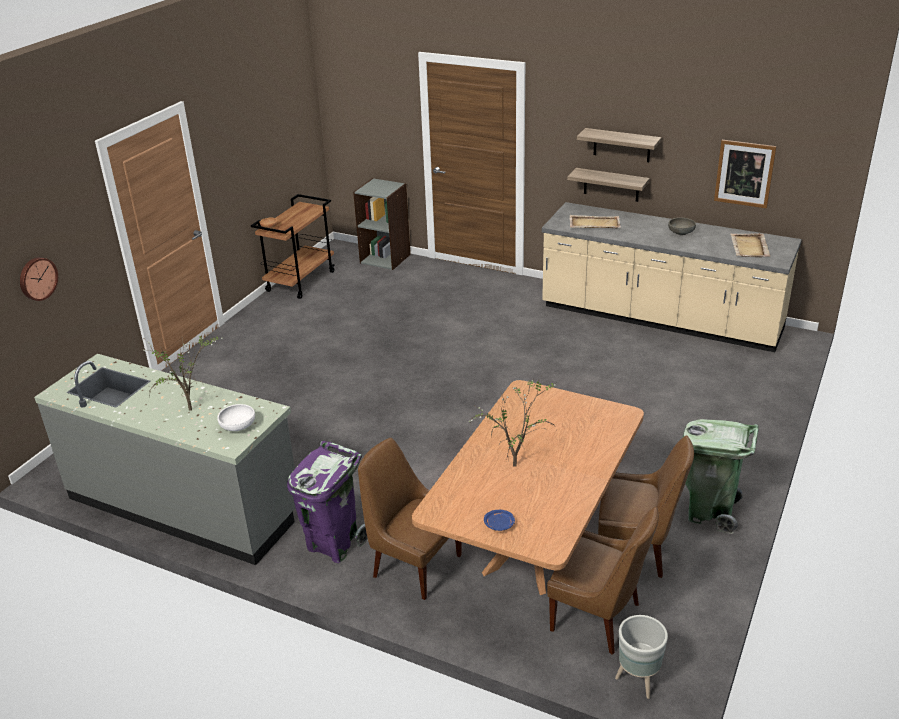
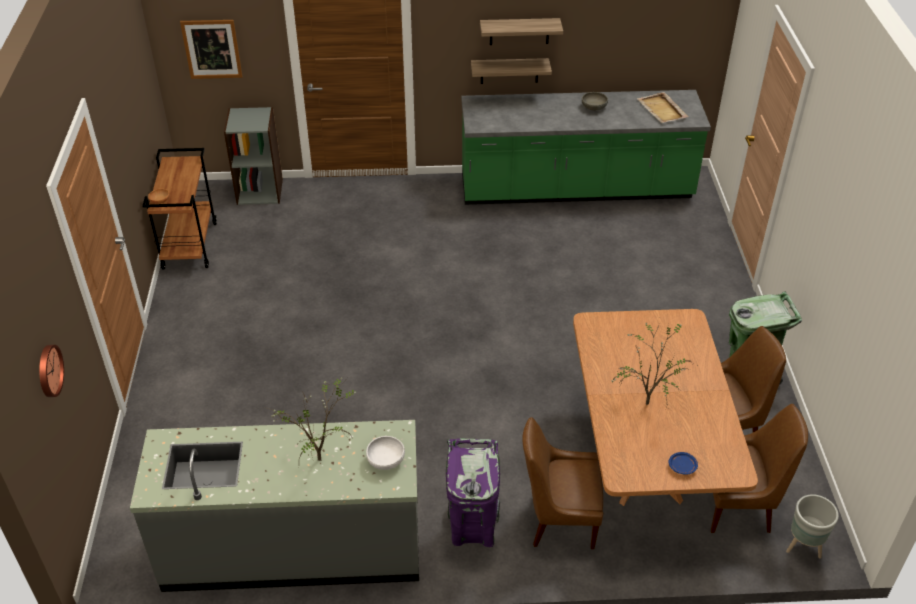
camera: 30 degrees left, 10 degrees up
beige counter [542,202,802,352] -> green counter [461,90,711,205]
beige tray [570,215,621,228] -> none
picture [714,140,777,208] -> picture moved to [180,20,243,79]

